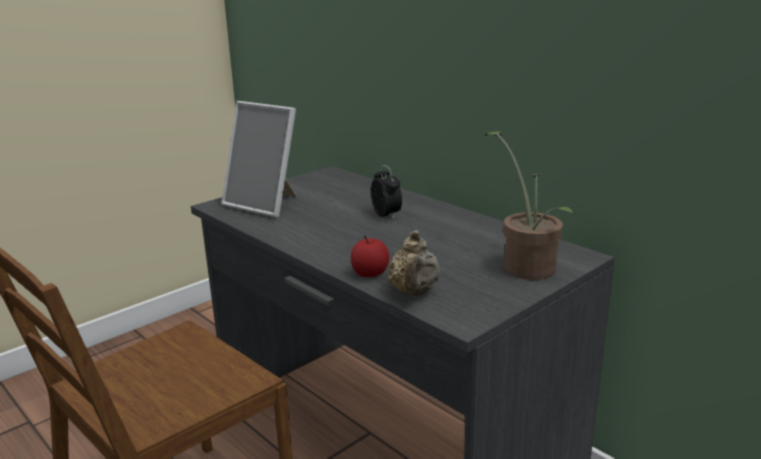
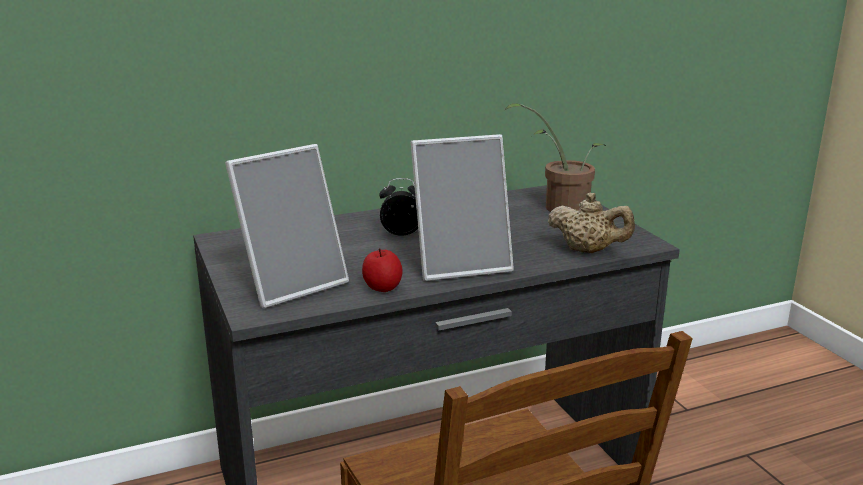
camera: 70 degrees left, 0 degrees up
apple [351,235,389,277] -> apple moved to [362,248,403,292]
none -> picture frame [411,134,514,281]

